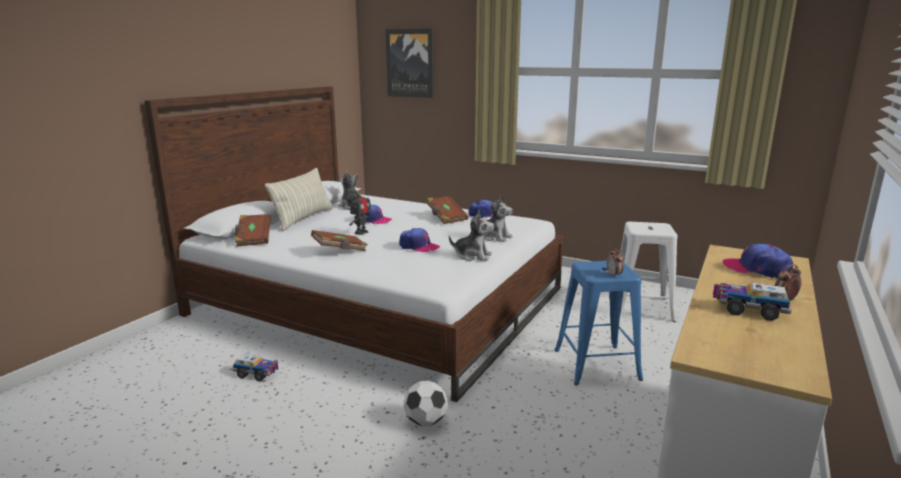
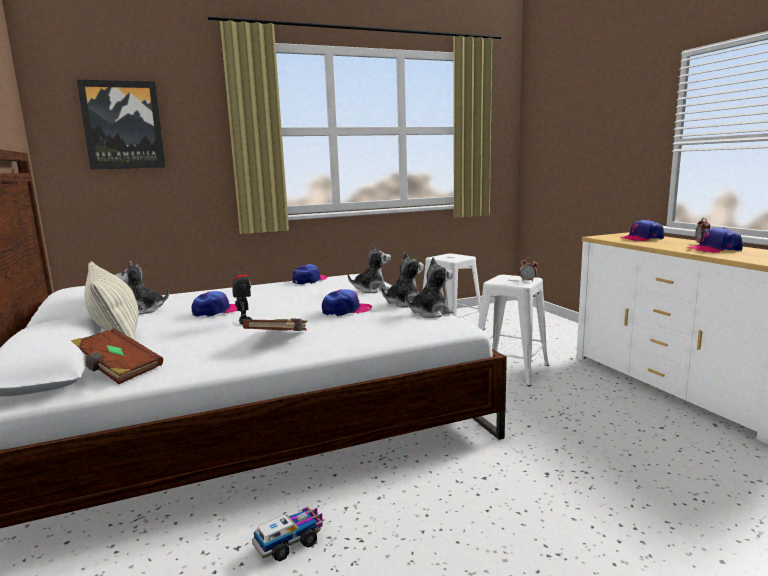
camera: 50 degrees left, 5 degrees down
football [404,381,448,427] -> none
brown book [427,196,468,224] -> none
blue stool [554,261,643,385] -> white stool [478,275,549,386]
toy truck [713,282,792,321] -> cap [686,227,743,253]
none -> plush toy [405,258,454,318]

